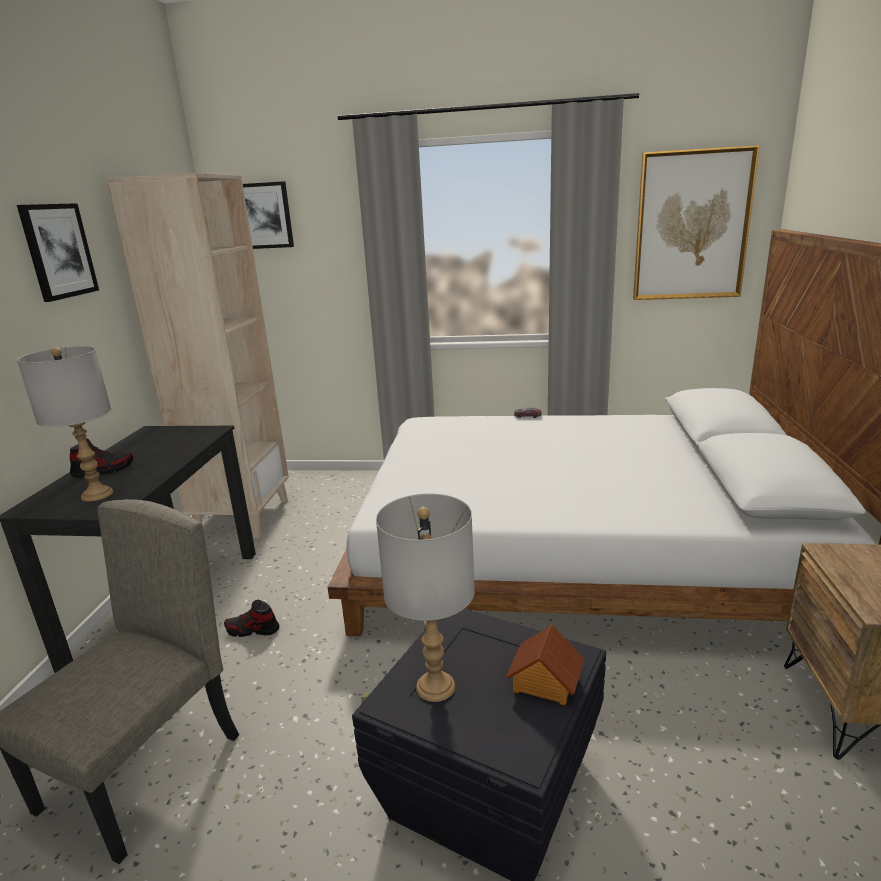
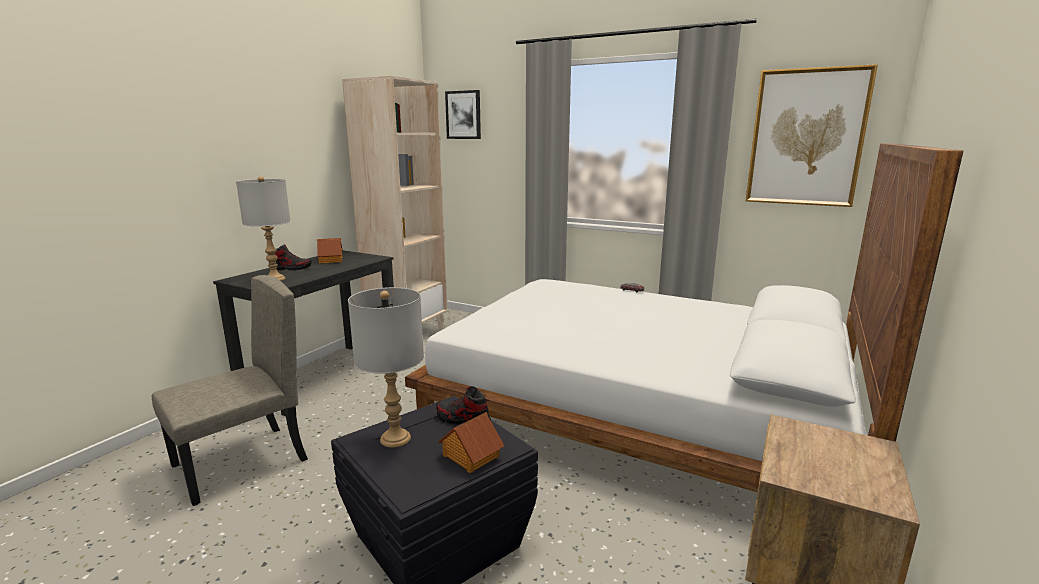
camera: 20 degrees right, 5 degrees down
picture [17,203,99,302] -> none
shoe [224,600,279,637] -> shoe moved to [436,387,491,424]
none -> toy house [317,238,343,263]

